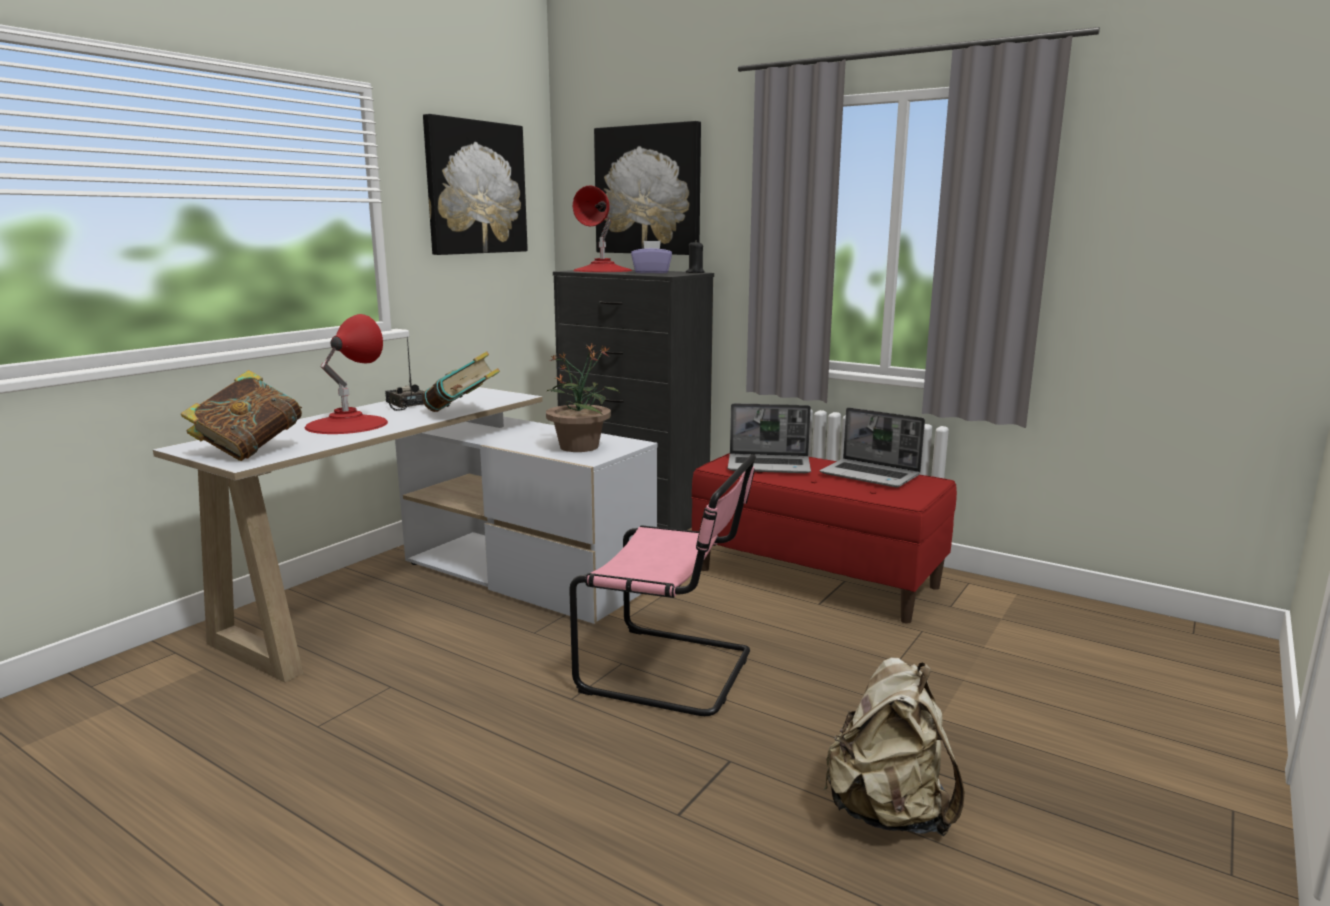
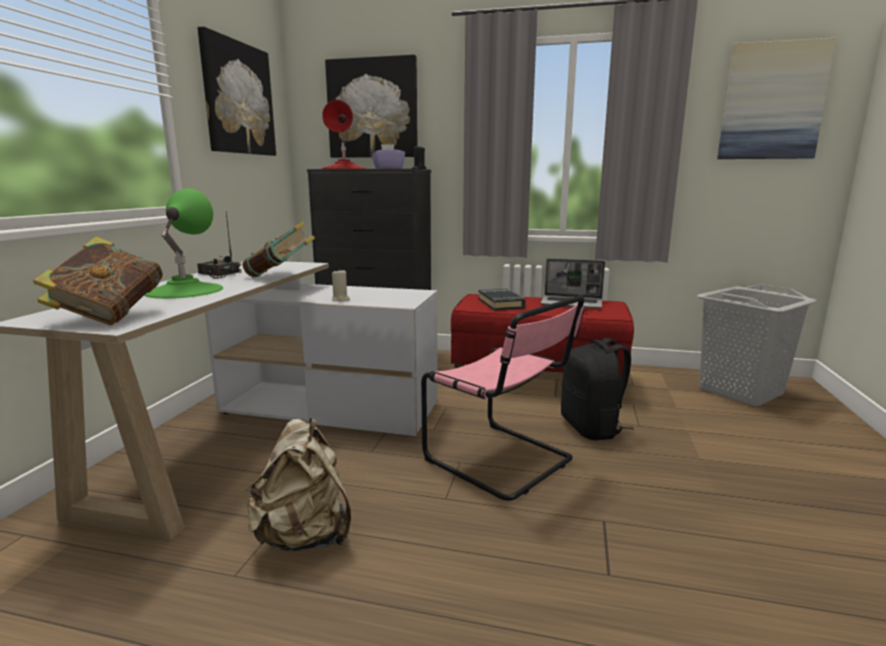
camera: 20 degrees left, 0 degrees up
red table lamp [305,314,388,434] -> green table lamp [144,188,223,299]
potted plant [546,344,620,452] -> none
pink chair [569,454,756,716] -> pink chair turned 45 degrees clockwise [421,295,585,501]
laptop [728,403,811,473] -> black book [478,289,526,310]
beige backpack [823,657,965,836] -> beige backpack moved to [246,418,351,551]
none -> beige candle [332,270,350,301]
none -> black backpack [561,338,633,440]
none -> grey laundry basket [697,284,817,406]
none -> picture [717,38,836,159]

